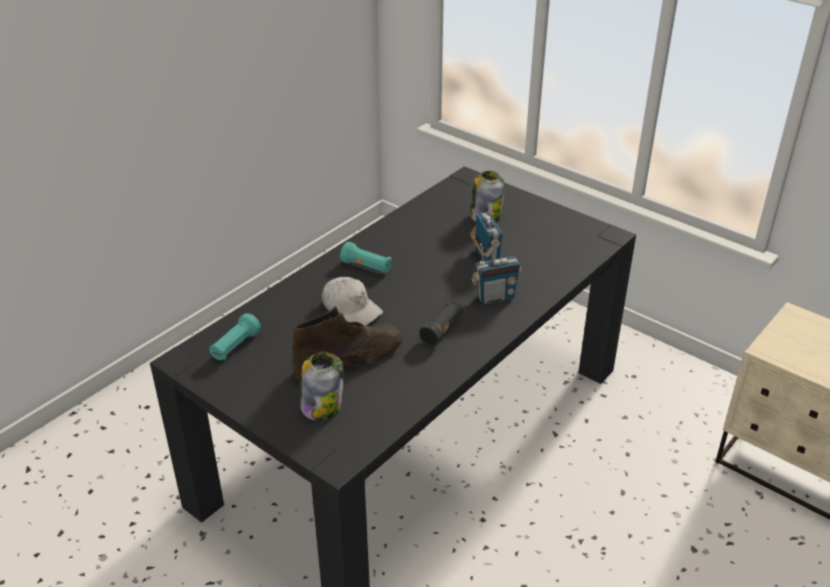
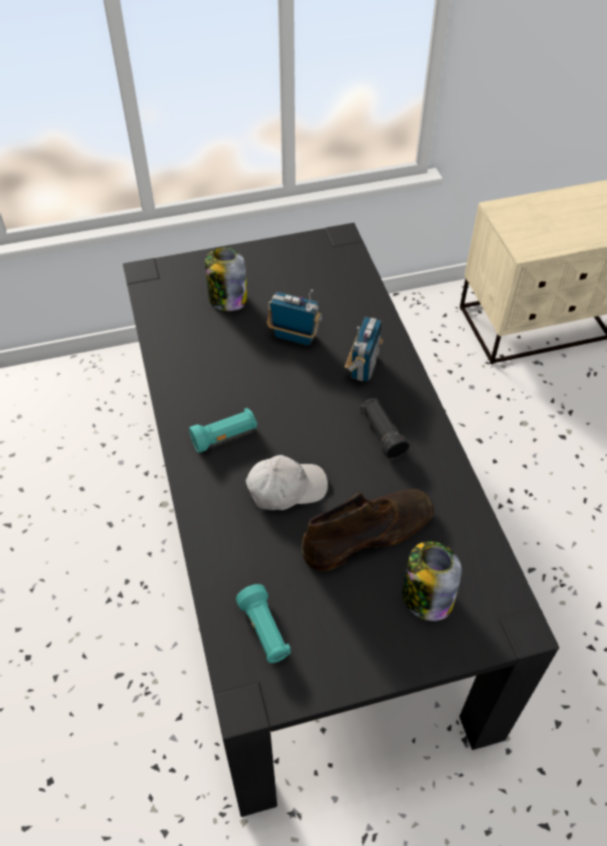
camera: 55 degrees left, 15 degrees up
brown boot [292,306,403,382] -> brown boot turned 60 degrees clockwise [301,489,434,571]

